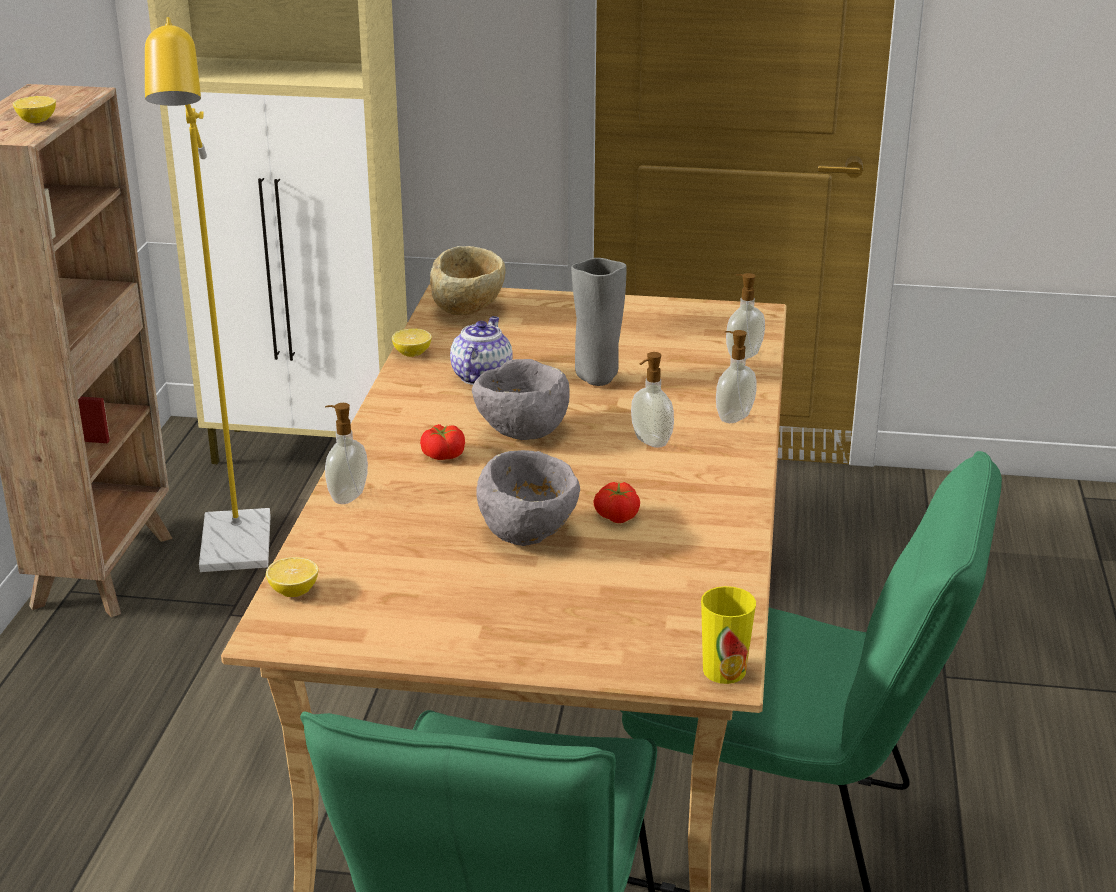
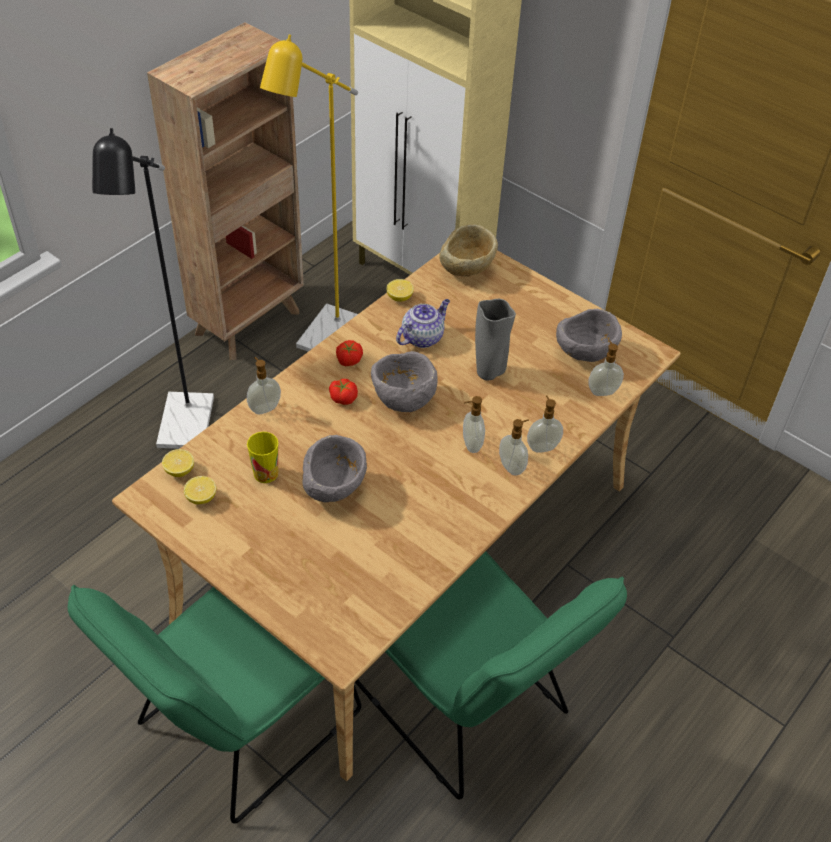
camera: 30 degrees right, 20 degrees up
lemon [13,96,56,123] -> lemon moved to [184,476,216,504]
tomato [593,482,640,523] -> tomato moved to [336,340,363,366]
cup [701,586,756,684] -> cup moved to [247,432,278,483]
none -> black floor lamp [92,128,214,449]
none -> soap dispenser [499,419,529,476]
none -> grey bowl [556,309,622,362]

